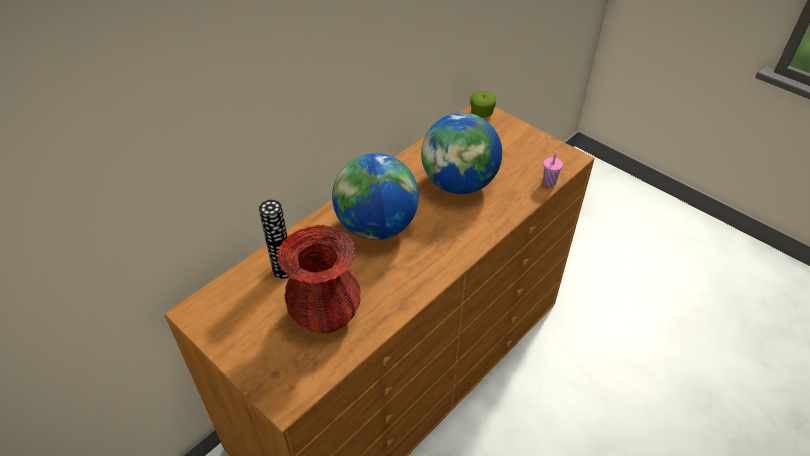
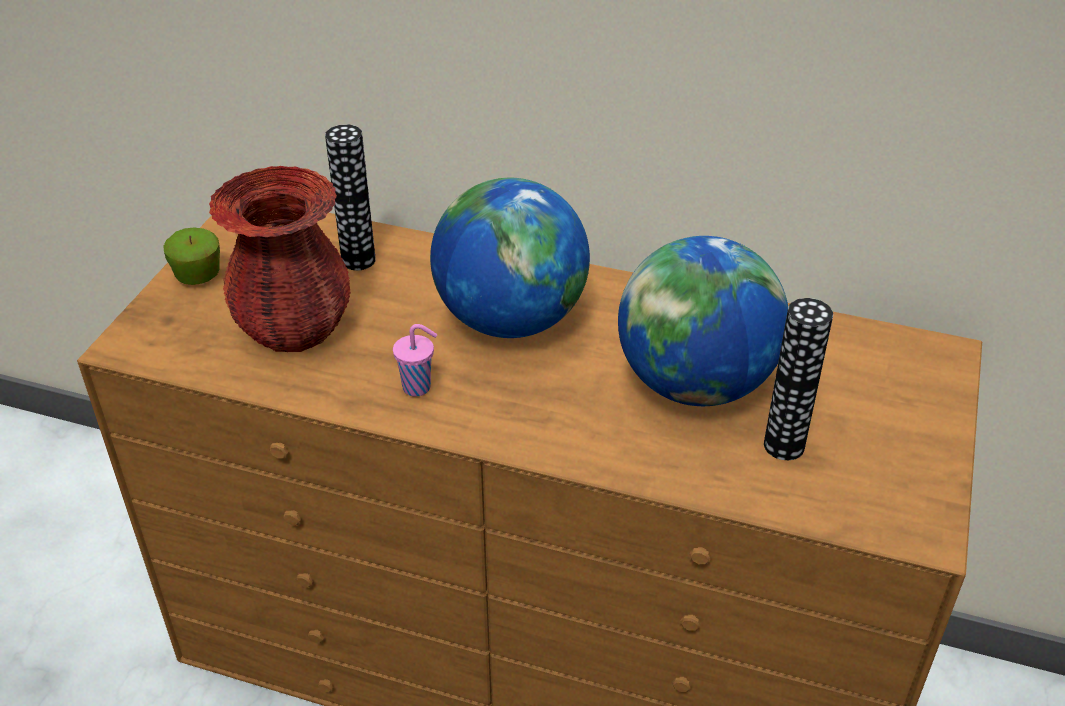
camera: 65 degrees right, 5 degrees down
apple [470,91,496,118] -> apple moved to [163,228,220,285]
pink cup [543,150,563,187] -> pink cup moved to [393,324,437,397]
none -> vase [764,298,833,460]

